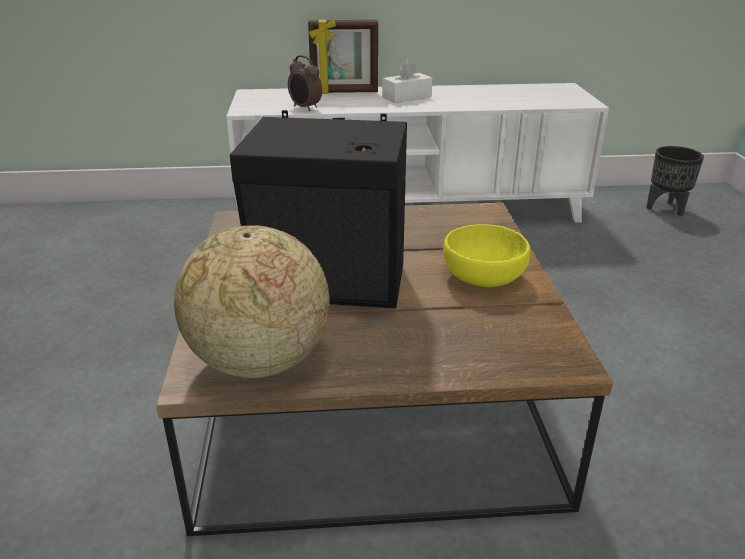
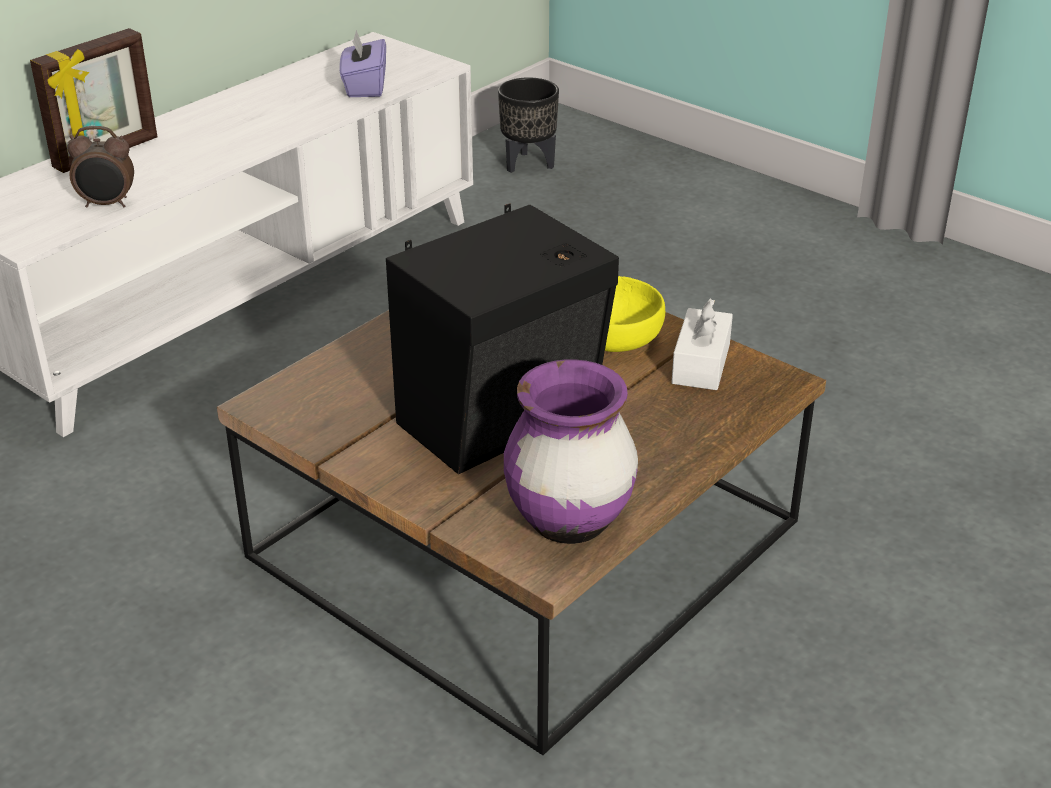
camera: 45 degrees left, 5 degrees up
globe [174,225,330,378] -> purple vase [504,359,638,544]
white tissue box [383,59,433,103] -> white tissue box moved to [671,299,733,390]
none -> purple tissue box [339,30,386,97]

